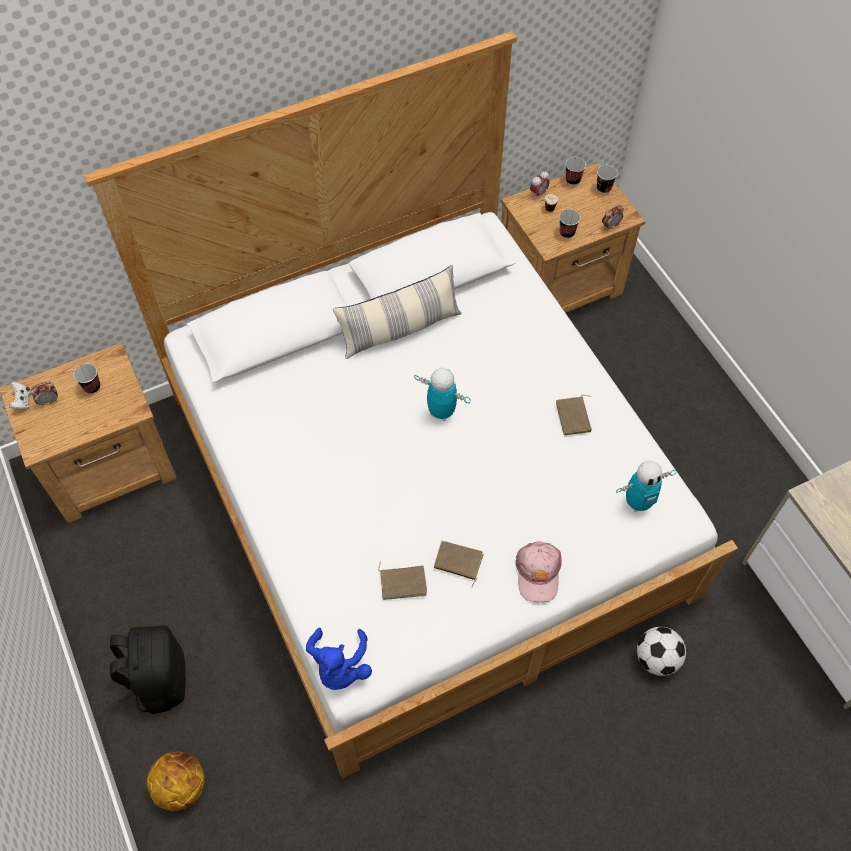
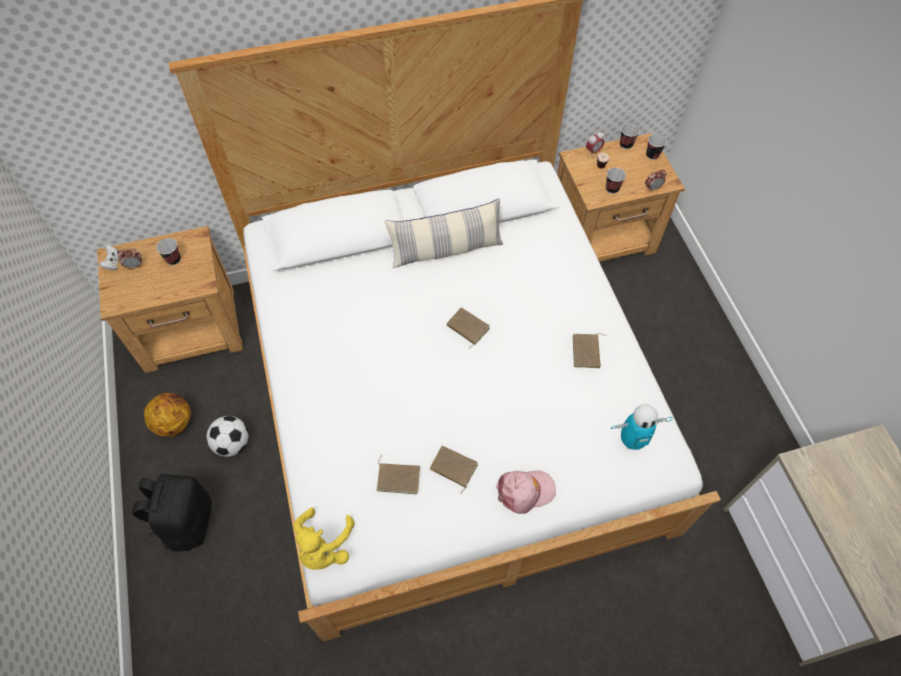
camera: 10 degrees right, 0 degrees up
basketball [146,752,205,811] -> basketball moved to [144,393,191,437]
blue plush toy [306,628,372,690] -> yellow plush toy [293,507,355,570]
toy robot [414,368,471,421] -> brown book [446,307,490,349]
pink cap [515,541,562,602] -> pink cap turned 120 degrees counterclockwise [496,471,556,514]
football [637,627,686,676] -> football moved to [206,416,249,457]

